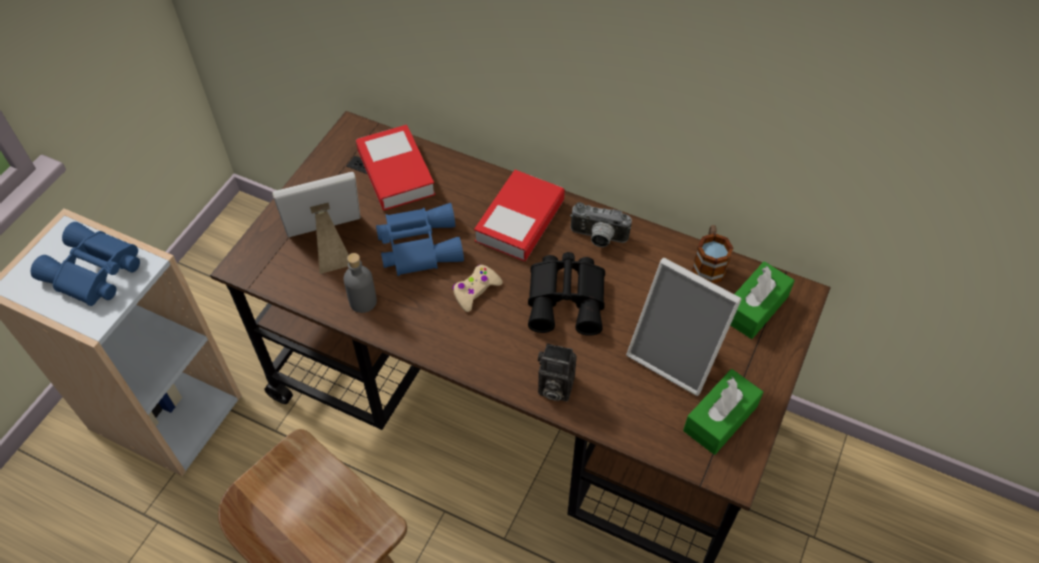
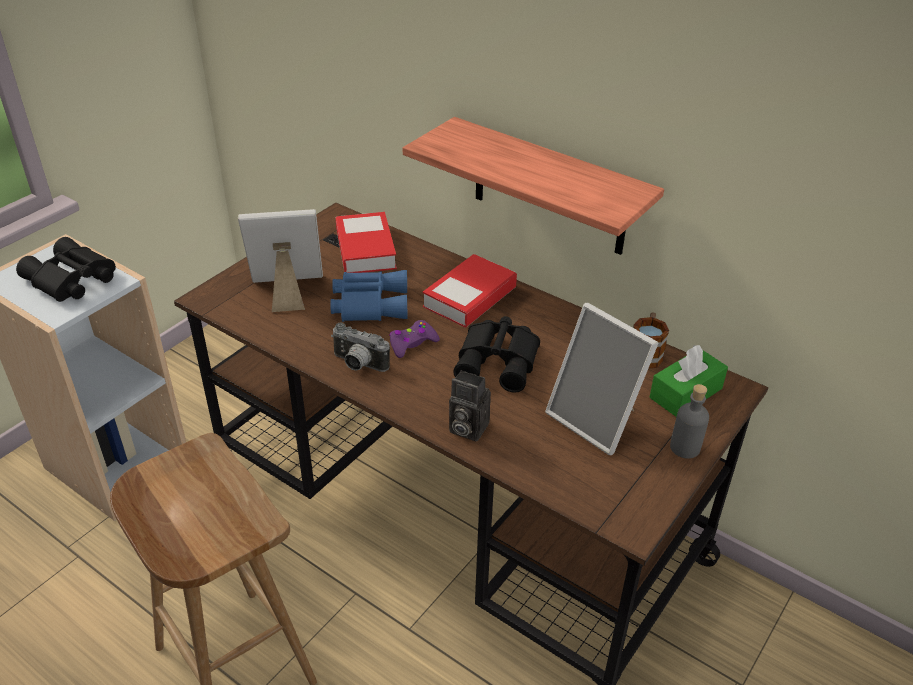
camera: 10 degrees right, 15 degrees down
blue binoculars [30,222,140,306] -> black binoculars [16,237,116,302]
grey bottle [343,253,377,313] -> grey bottle moved to [670,384,709,459]
beige game controller [452,265,503,312] -> purple game controller [389,320,440,358]
camera [570,202,632,247] -> camera moved to [331,323,390,372]
green tissue box [683,369,763,455] -> none
none -> shelf [403,117,664,255]

